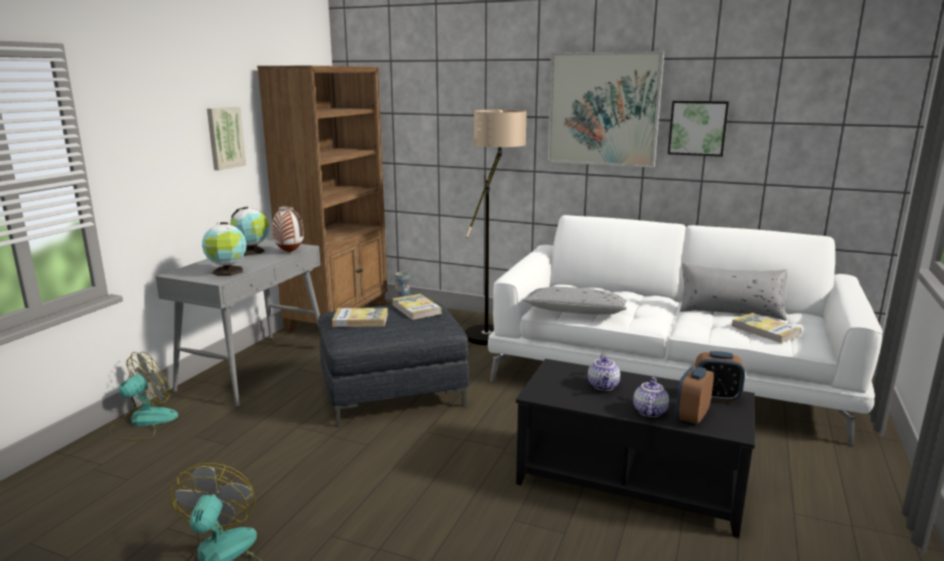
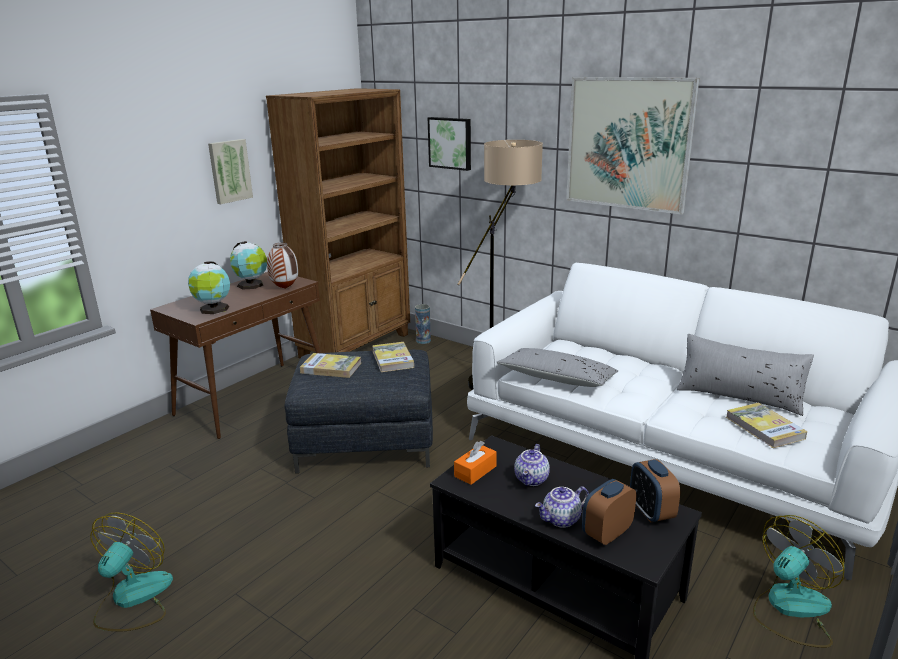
camera: 15 degrees right, 5 degrees up
fan [108,352,178,440] -> fan moved to [753,515,844,648]
grey console table [155,240,320,407] -> brown console table [150,272,321,439]
teapot [633,377,669,417] -> teapot turned 150 degrees counterclockwise [535,486,589,528]
picture [668,101,729,157] -> picture moved to [428,117,471,171]
alarm clock [695,351,745,403] -> alarm clock turned 45 degrees clockwise [630,459,680,523]
none -> orange tissue box [454,441,497,485]

